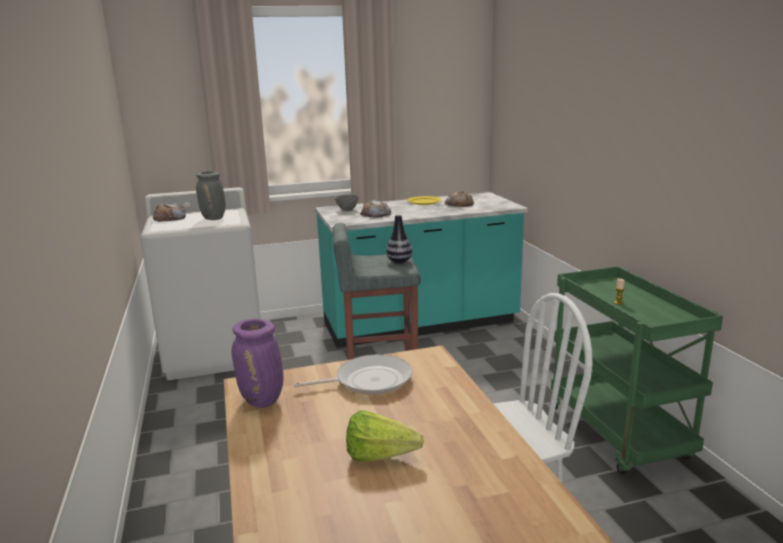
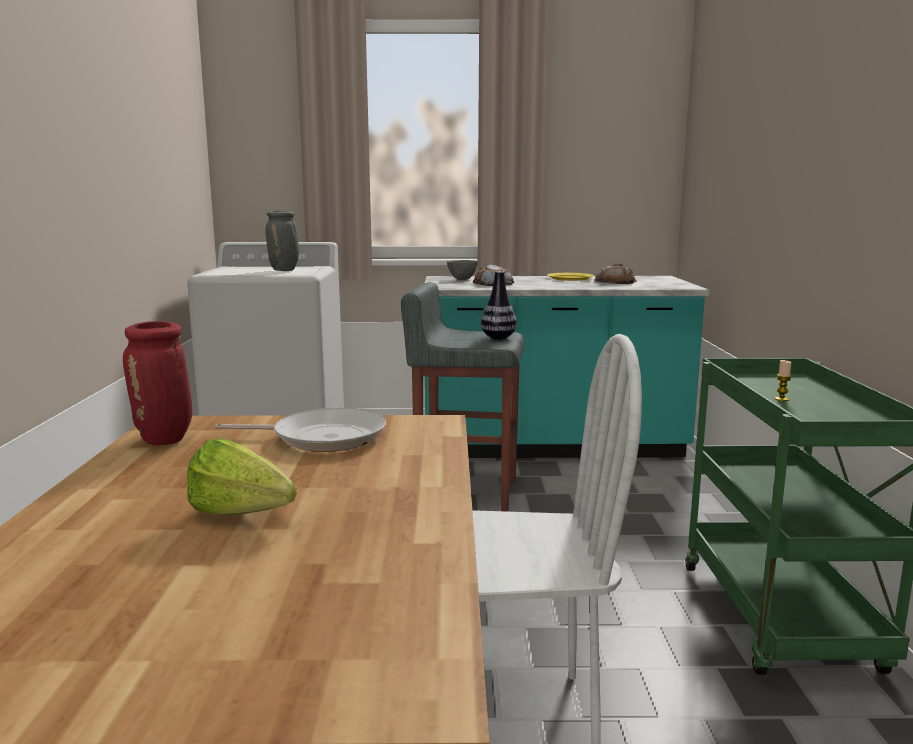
camera: 15 degrees right, 5 degrees down
bread [153,204,186,222] -> none
purple vase [232,318,283,408] -> red vase [123,321,192,446]

